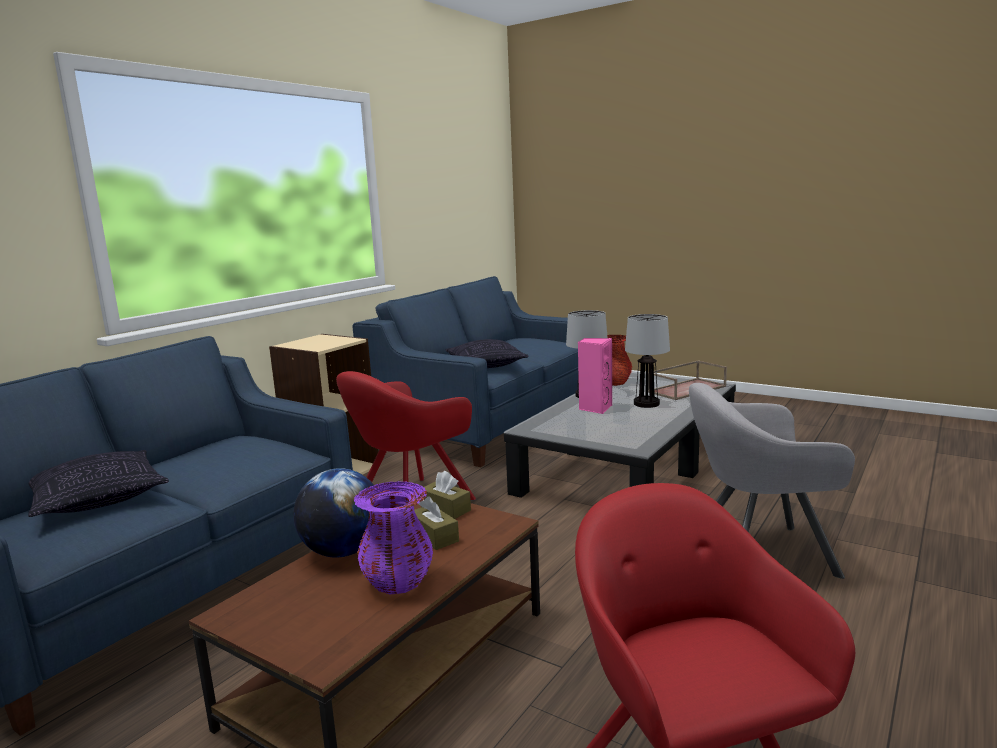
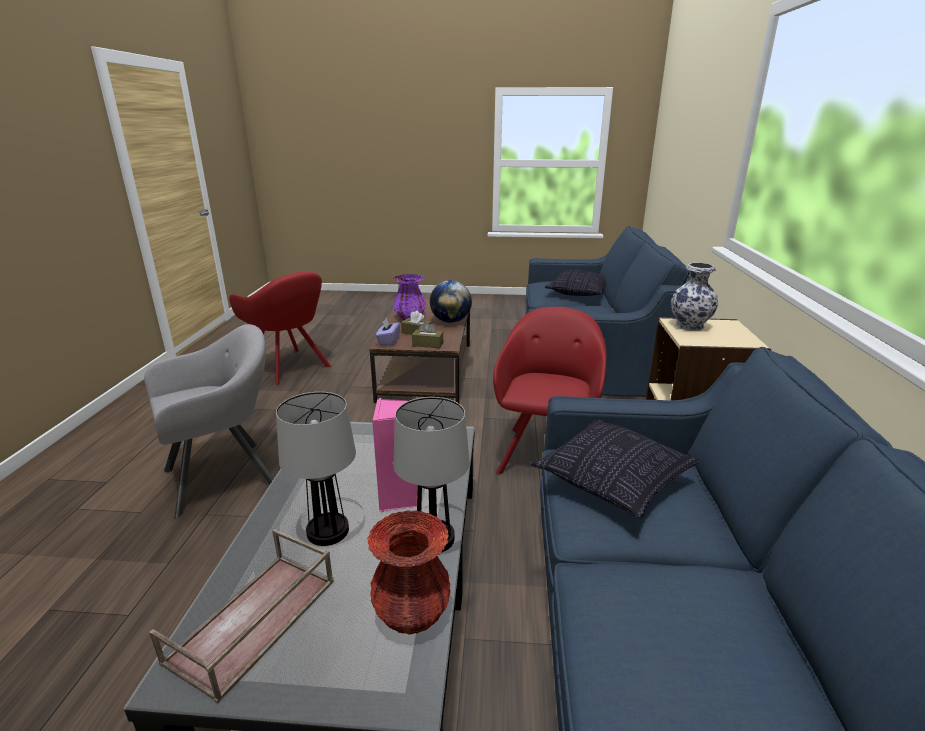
camera: 150 degrees right, 10 degrees up
none -> purple tissue box [376,318,400,346]
none -> vase [671,263,718,331]

